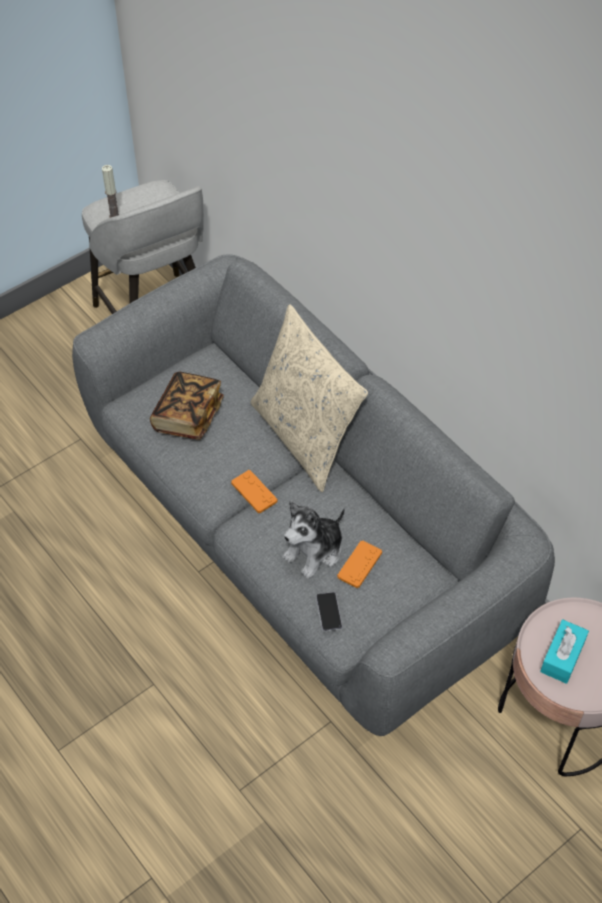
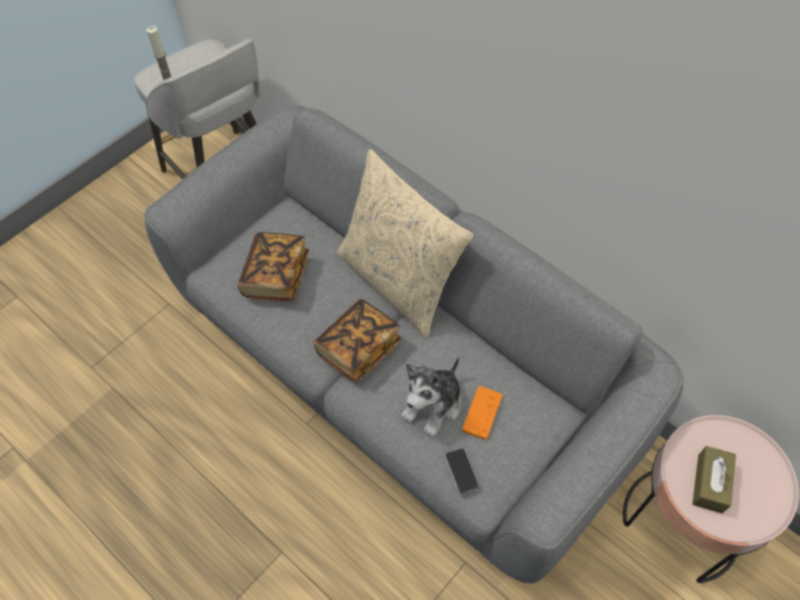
camera: 10 degrees left, 5 degrees up
orange game controller [231,470,277,513] -> book [313,299,401,383]
turquoise tissue box [540,619,589,684] -> brown tissue box [692,446,736,513]

